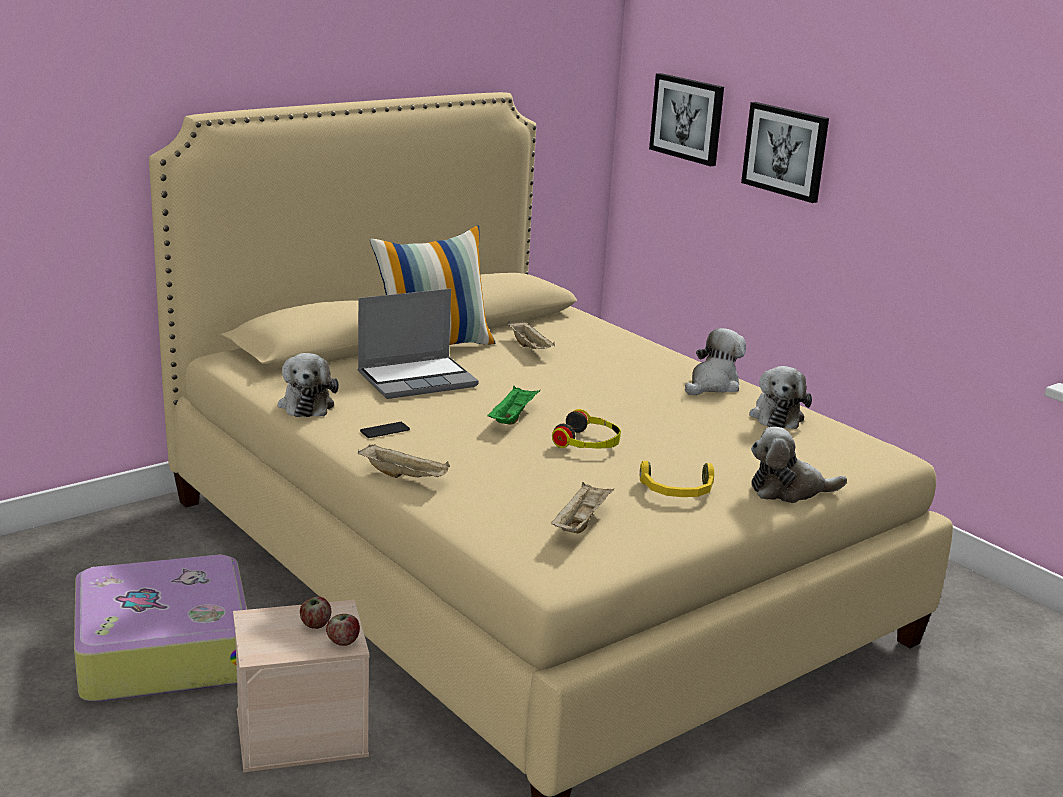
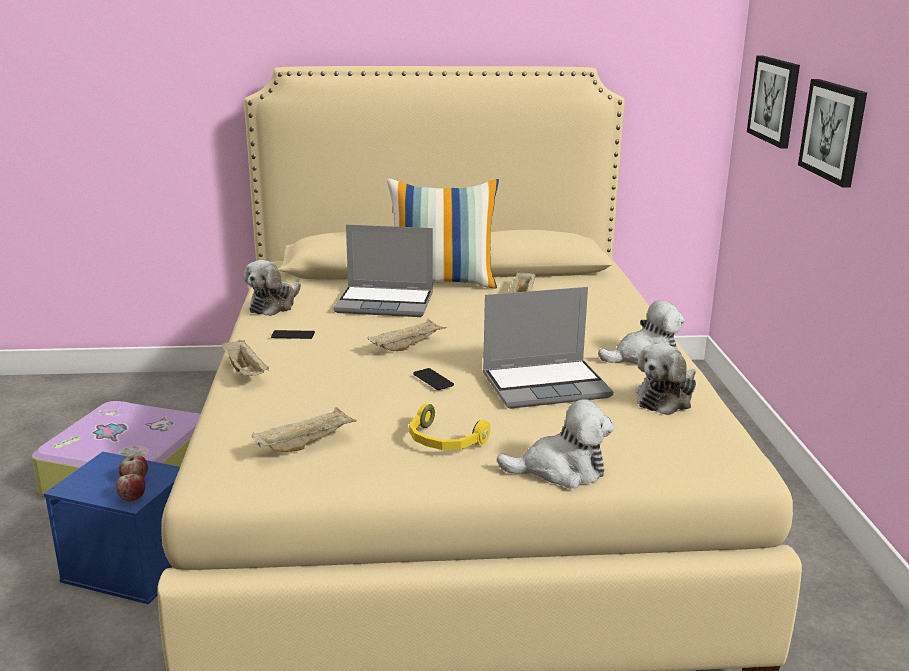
camera: 35 degrees right, 0 degrees up
beige storage box [233,600,370,772] -> blue storage box [44,452,180,604]
green tray [488,386,540,425] -> beige tray [368,319,447,351]
headphones [552,409,621,448] -> phone [413,368,454,390]
plush toy [751,427,847,503] -> plush toy turned 150 degrees clockwise [497,399,614,489]
none -> laptop [483,287,613,409]

